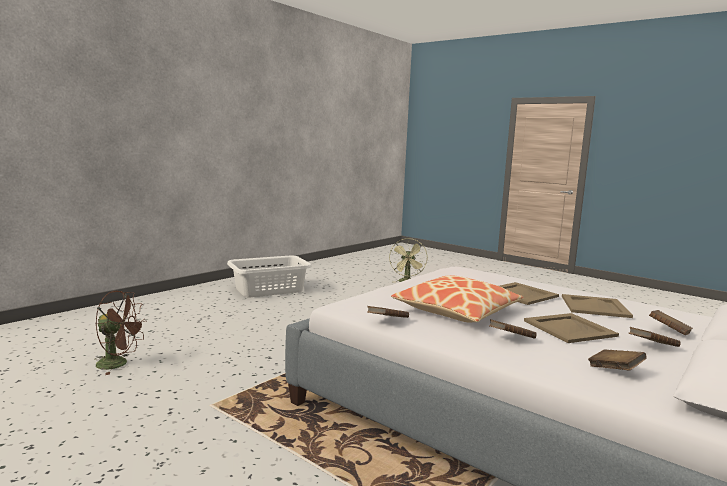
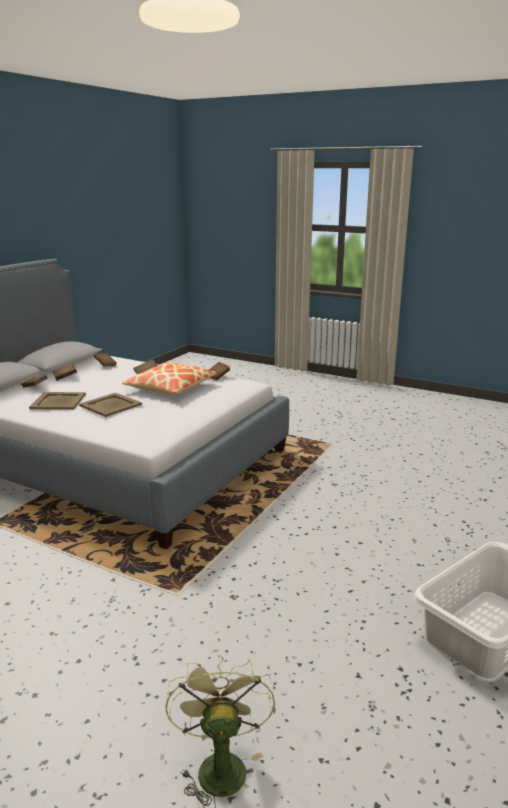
camera: 170 degrees right, 10 degrees up
brown fan [94,291,146,375] -> none
beige tray [524,313,619,343] -> none

